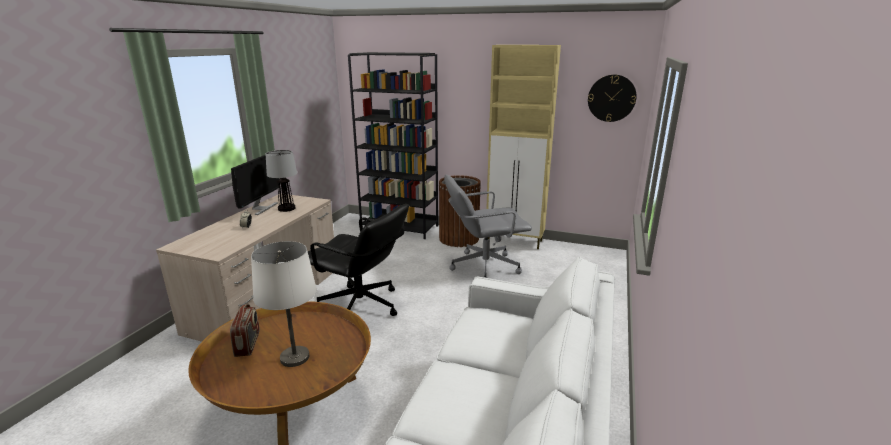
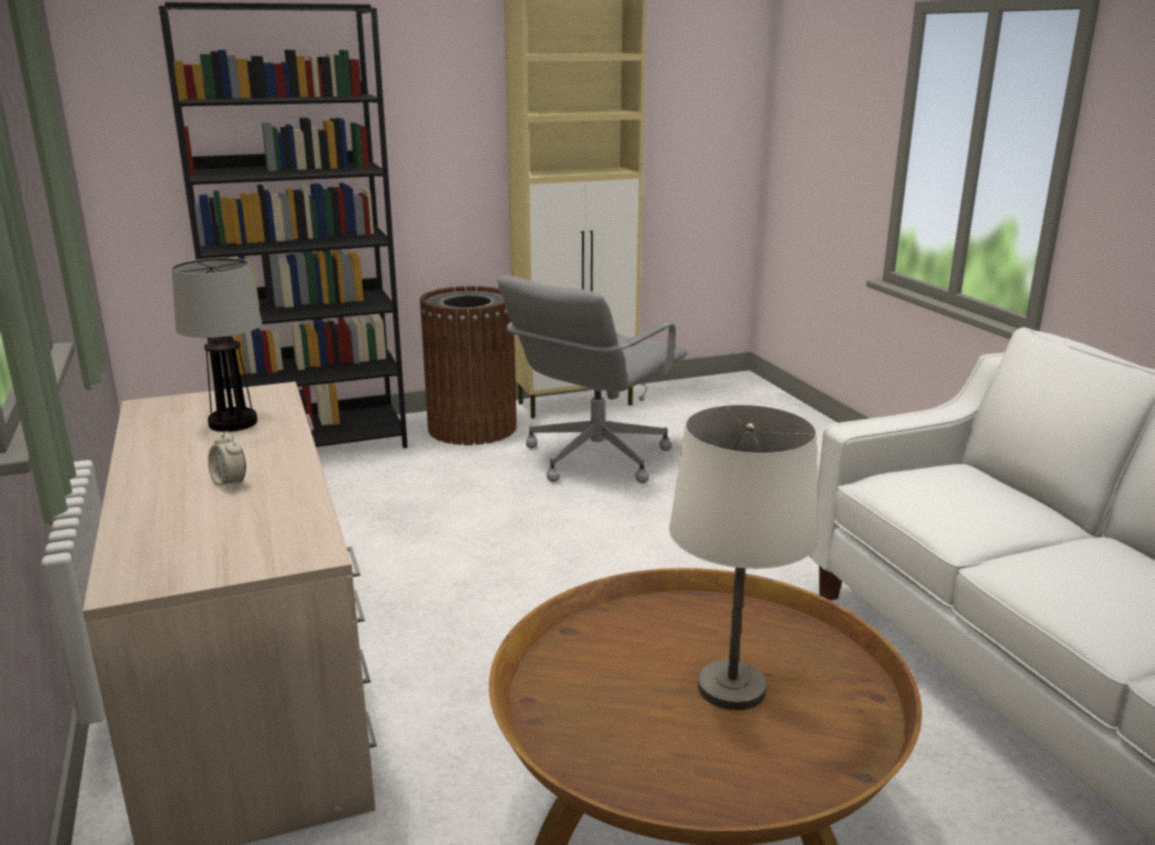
camera: 40 degrees left, 0 degrees up
radio [230,304,260,357] -> none
monitor [231,155,279,215] -> none
black office chair [308,204,409,316] -> none
wall clock [588,75,637,122] -> none

